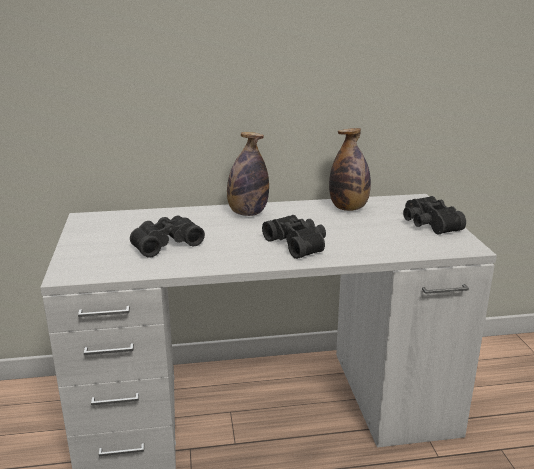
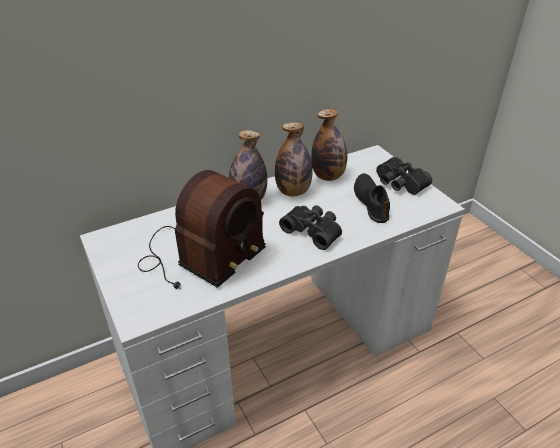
camera: 20 degrees left, 15 degrees up
black binoculars [130,216,205,258] -> radio [138,170,266,289]
none -> bottle [275,122,313,197]
none -> black shoe [354,173,390,223]

